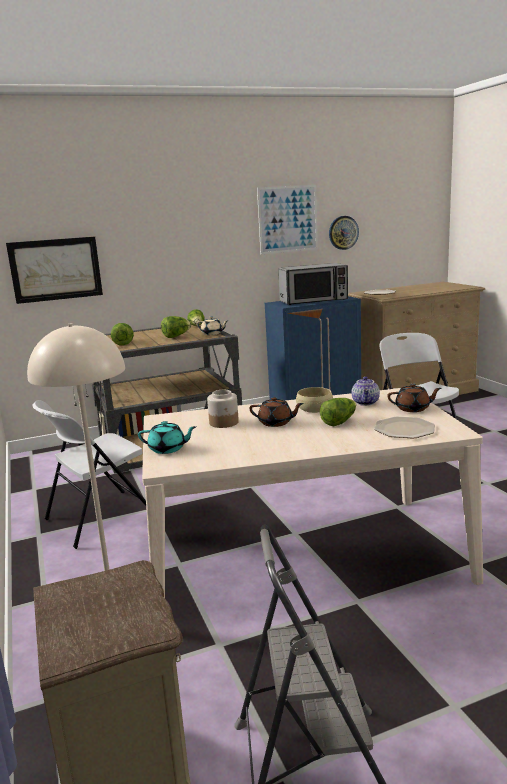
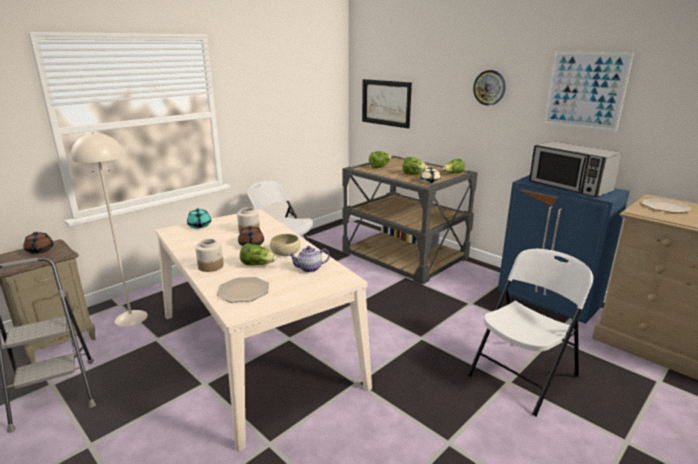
camera: 65 degrees right, 5 degrees up
wall clock [329,216,359,250] -> wall clock moved to [473,70,506,106]
brown teapot [387,384,442,412] -> brown teapot moved to [24,232,53,254]
none -> jar [195,239,224,272]

